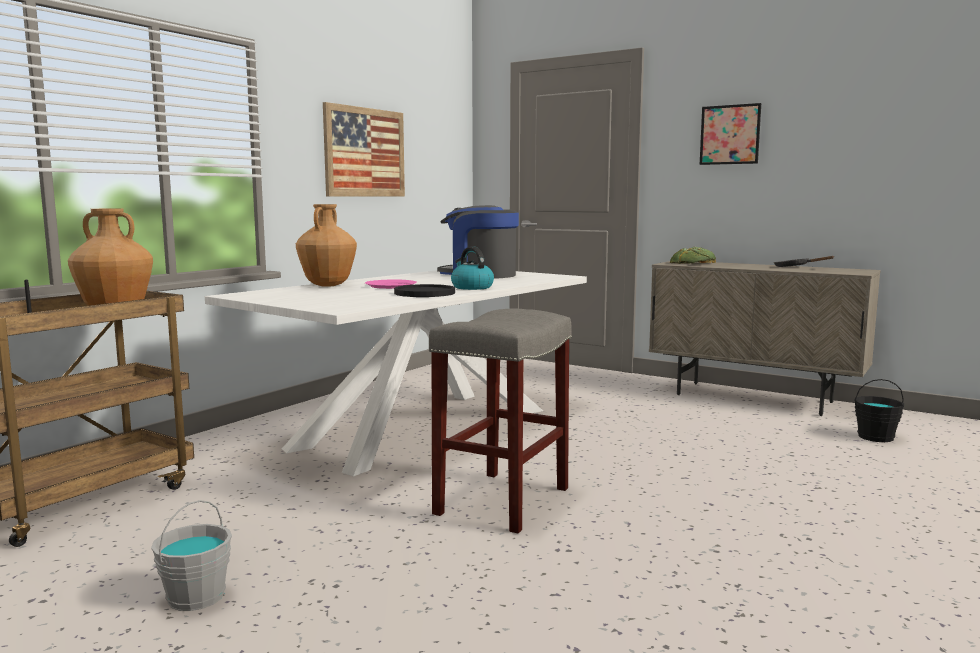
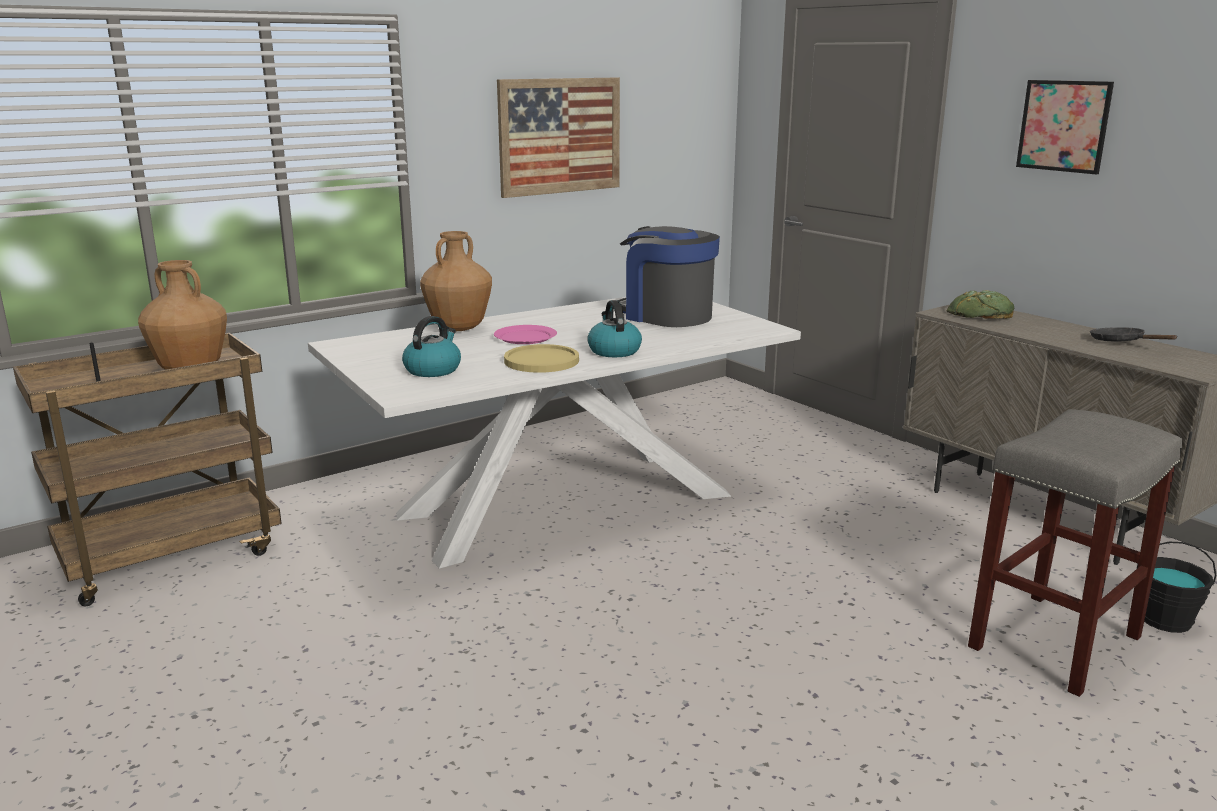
camera: 20 degrees right, 10 degrees up
grey bucket [151,500,232,611] -> none
black plate [394,284,455,297] -> yellow plate [504,344,579,373]
grey stool [429,309,572,533] -> grey stool moved to [968,409,1182,697]
none -> kettle [402,316,461,377]

